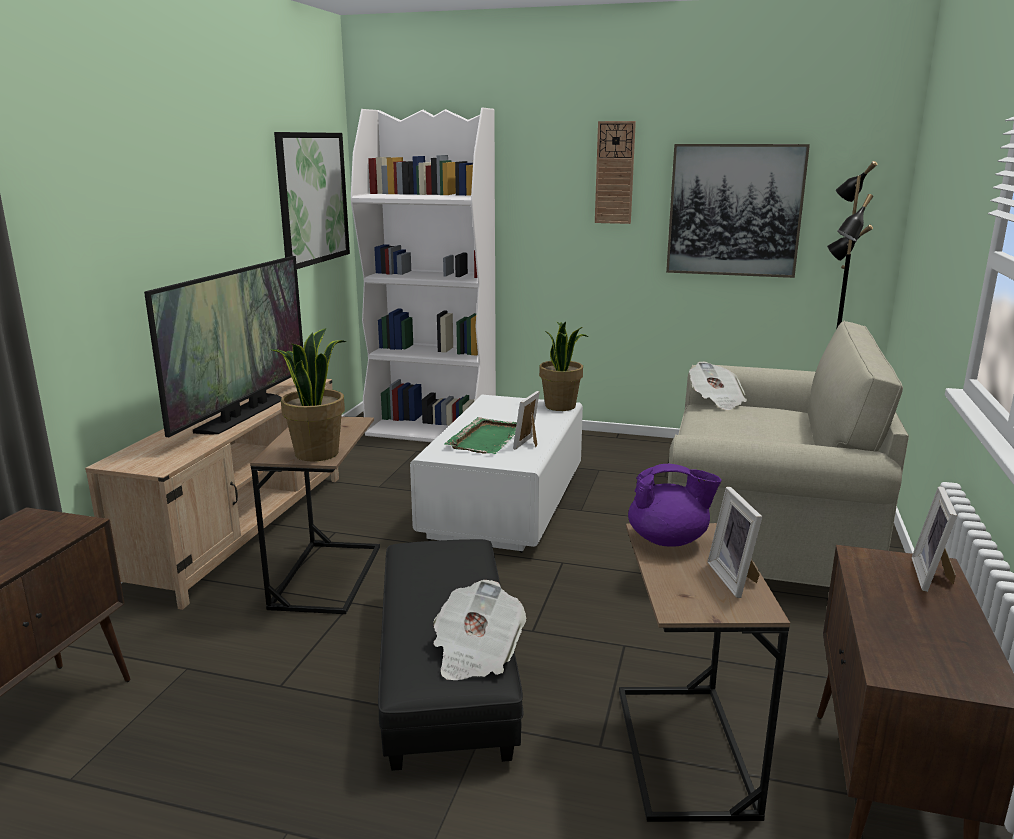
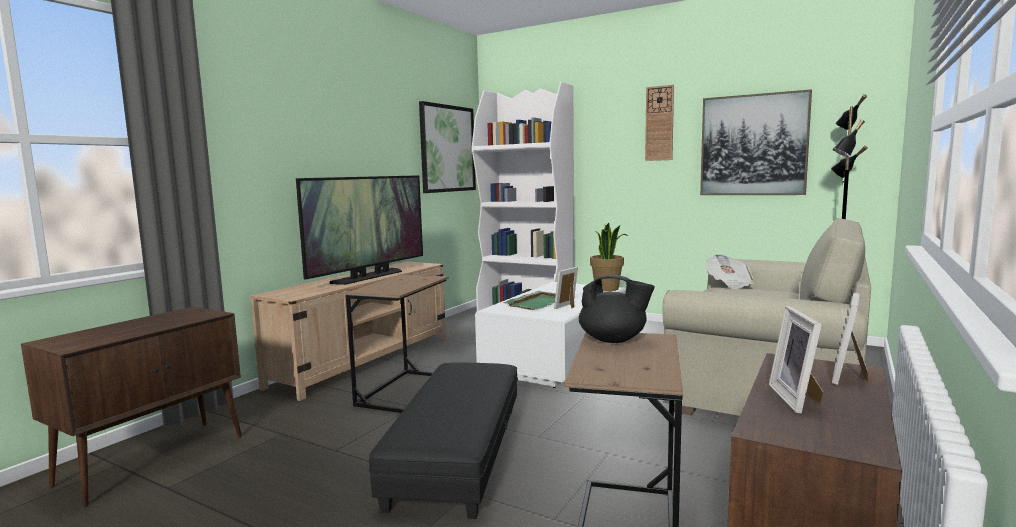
camera: 15 degrees right, 10 degrees down
potted plant [269,328,347,461] -> none
newspaper [433,580,526,680] -> none
purple teapot [628,464,722,547] -> black teapot [579,274,655,343]
picture frame [708,487,762,598] -> picture frame moved to [769,306,823,414]

